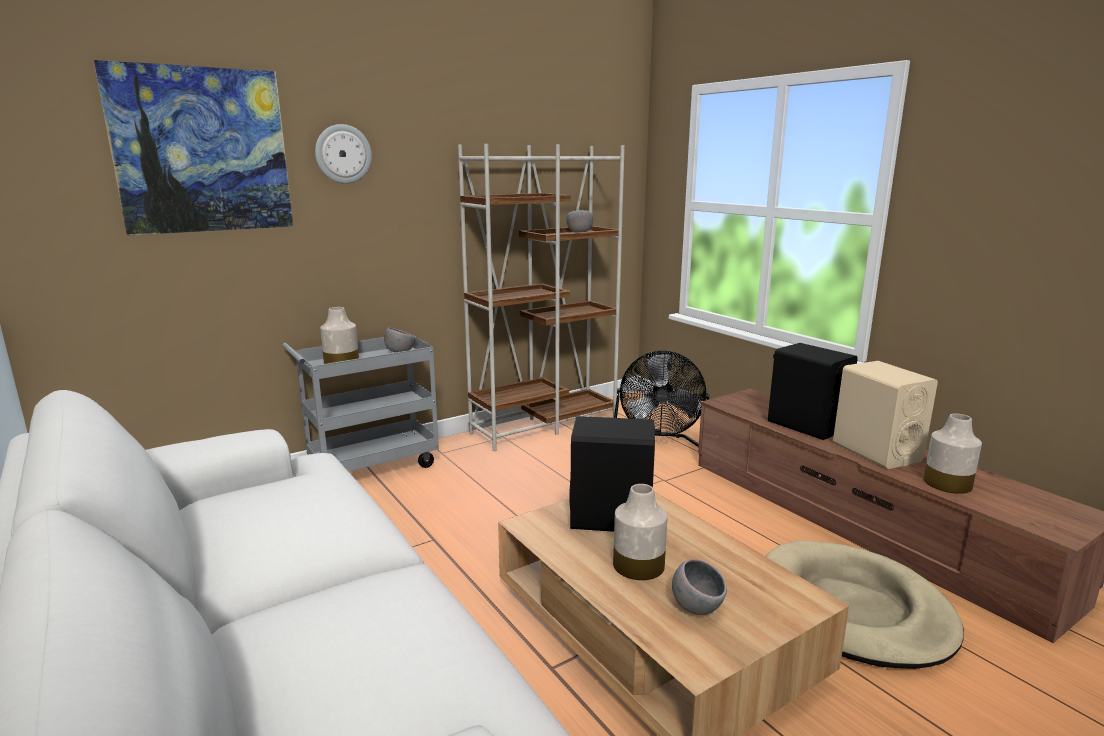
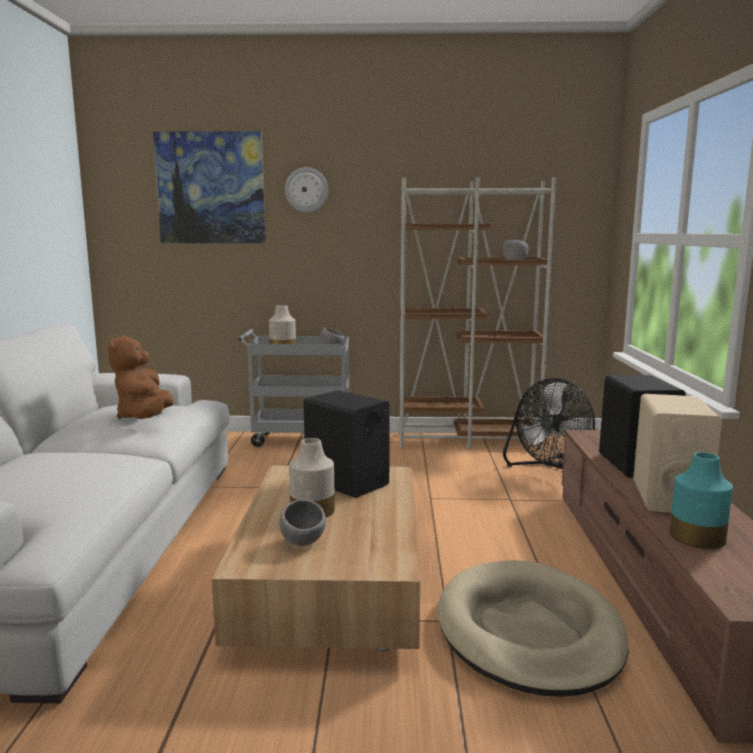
camera: 35 degrees right, 5 degrees down
beige vase [923,414,982,494] -> turquoise vase [669,452,733,549]
none -> brown plush toy [107,335,174,419]

